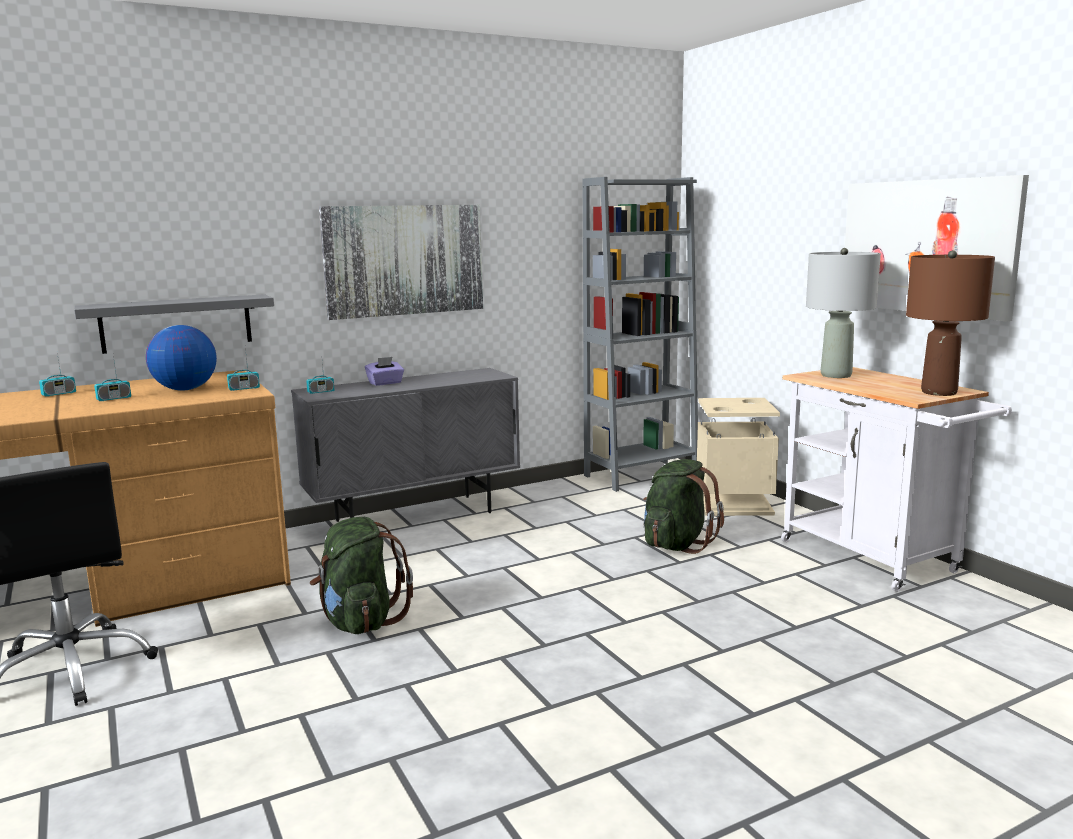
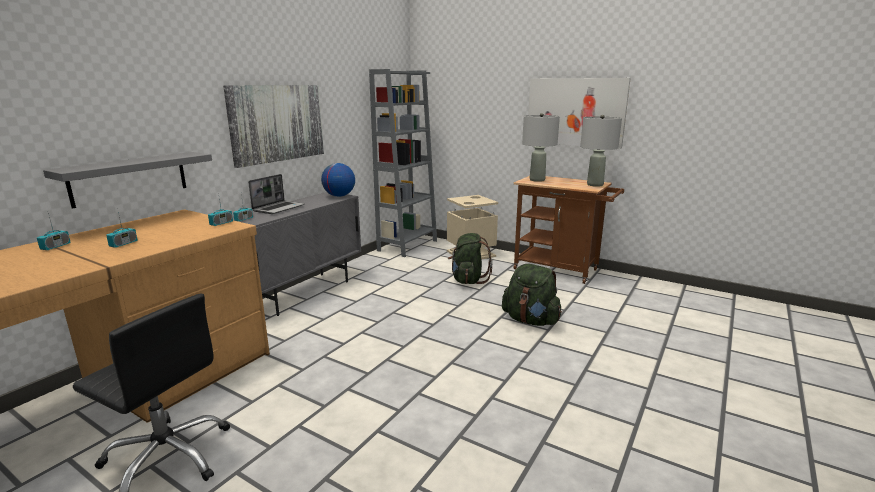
camera: 30 degrees left, 5 degrees up
globe [146,325,217,391] -> globe moved to [321,163,355,197]
green backpack [310,517,413,634] -> green backpack moved to [502,264,562,326]
purple tissue box [365,357,404,386] -> laptop [248,174,305,214]
white cart [781,367,1012,592] -> brown cart [513,176,624,284]
brown table lamp [906,250,995,396] -> grey table lamp [580,115,622,187]

